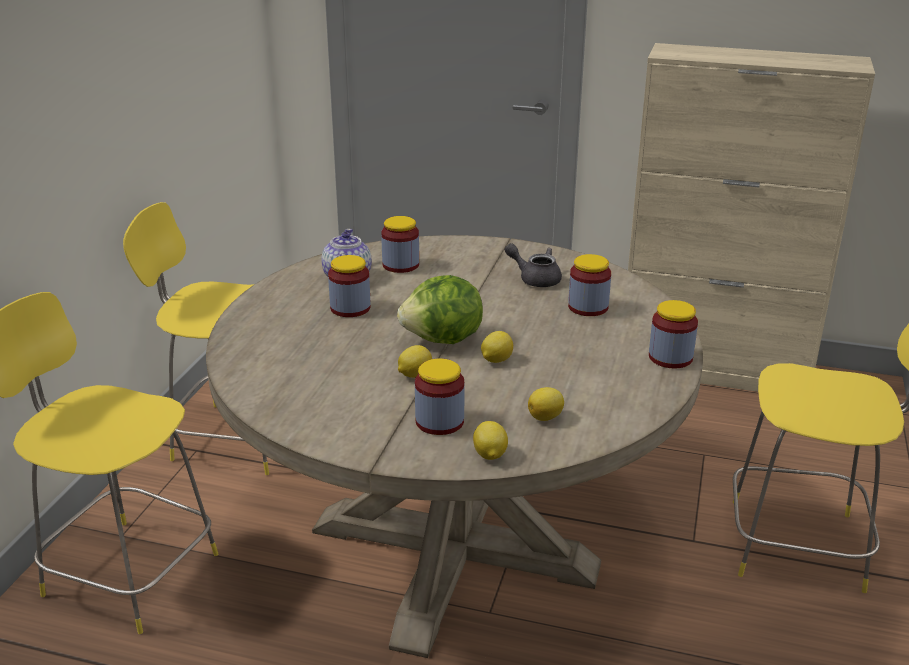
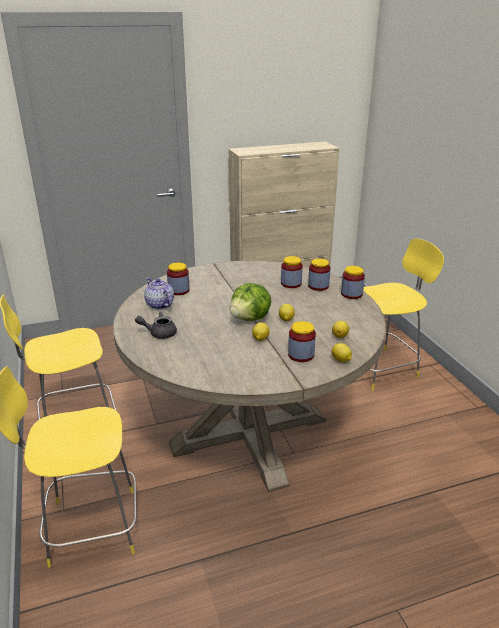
camera: 35 degrees left, 0 degrees up
jar [328,255,370,317] -> jar moved to [308,258,330,291]
grey teapot [505,243,562,287] -> grey teapot moved to [135,312,177,339]

